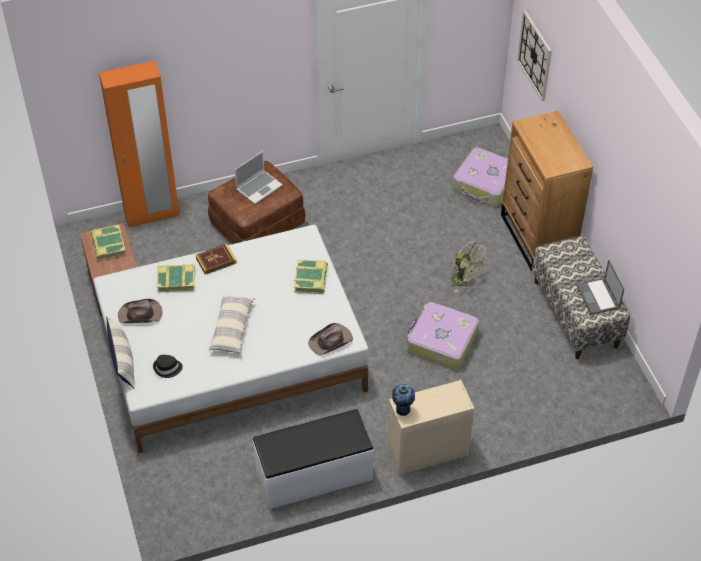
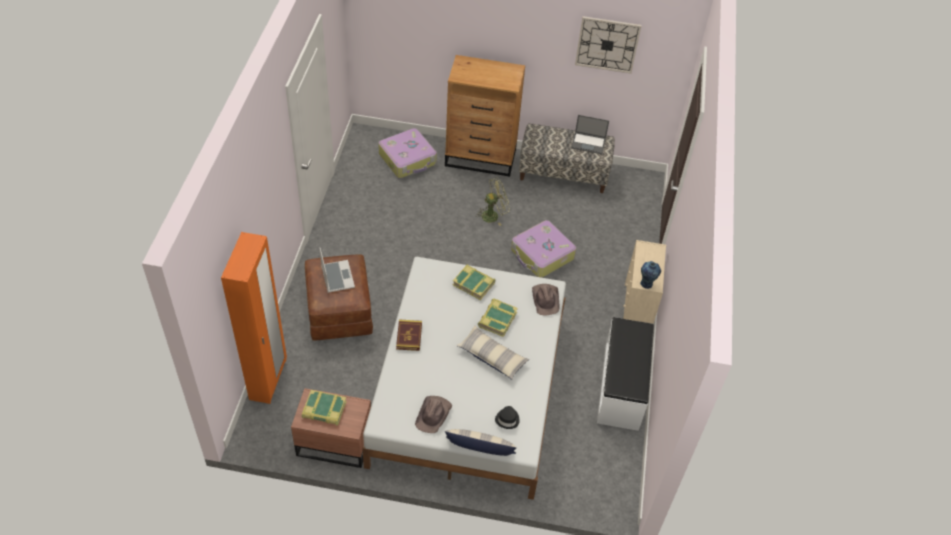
camera: 65 degrees left, 0 degrees up
book [157,264,195,292] -> book moved to [478,299,518,337]
wall clock [517,10,552,101] -> wall clock moved to [575,16,641,74]

